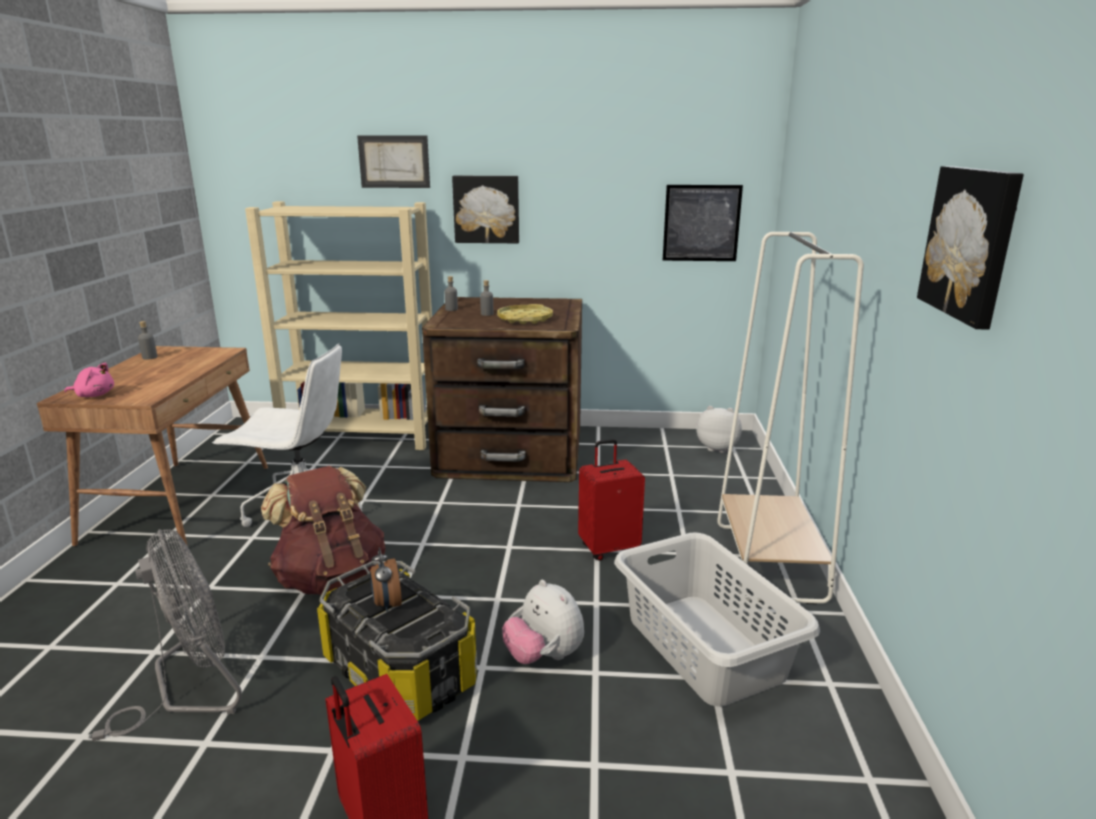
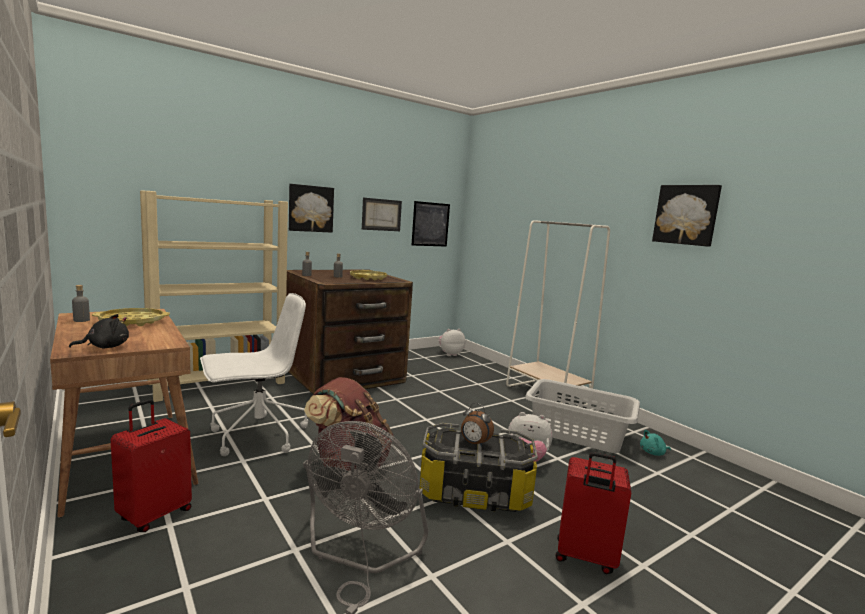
camera: 40 degrees left, 10 degrees down
pink plush toy [64,363,114,397] -> black plush toy [69,314,129,349]
picture [357,136,430,188] -> picture moved to [362,198,402,231]
red suitcase [578,439,645,561] -> red suitcase moved to [111,399,192,532]
none -> yellow tray [92,308,170,327]
none -> turquoise plush toy [640,430,671,456]

